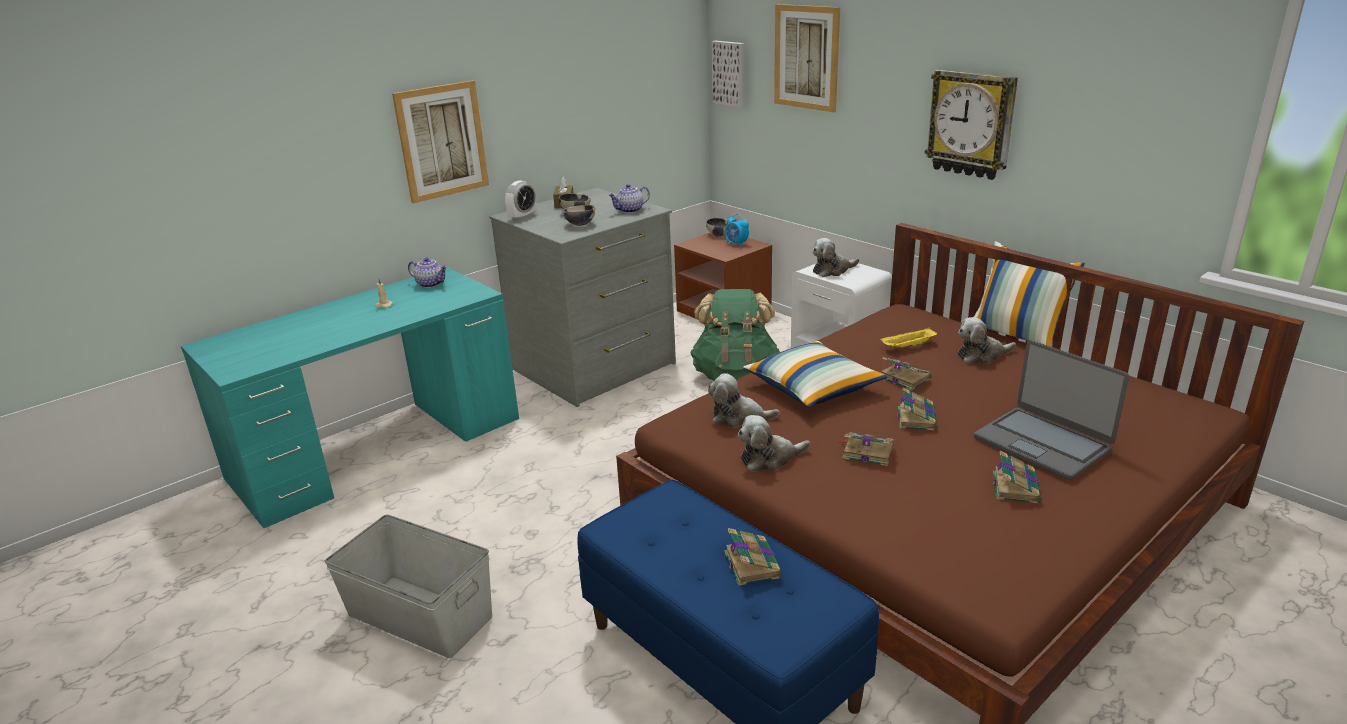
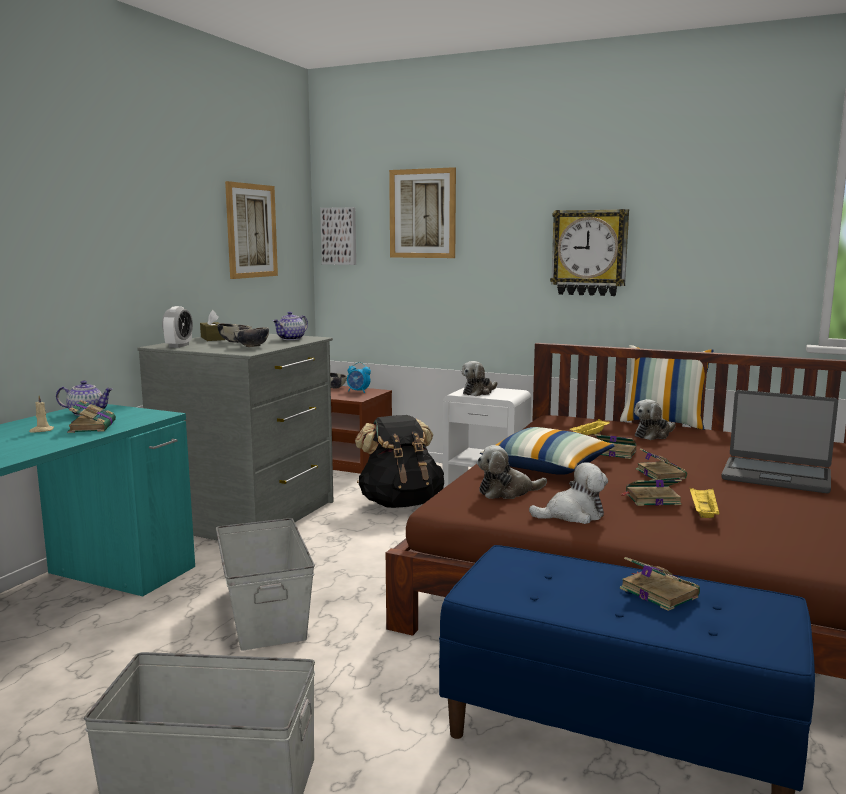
camera: 25 degrees left, 15 degrees down
picture [392,80,489,204] -> picture moved to [225,181,278,279]
green backpack [690,289,780,381] -> black backpack [355,415,444,508]
plush toy [738,415,810,471] -> plush toy turned 150 degrees counterclockwise [529,462,608,524]
book [993,451,1041,503] -> book moved to [67,400,116,433]
none -> grey storage box [216,518,315,651]
none -> yellow tray [690,488,719,518]

